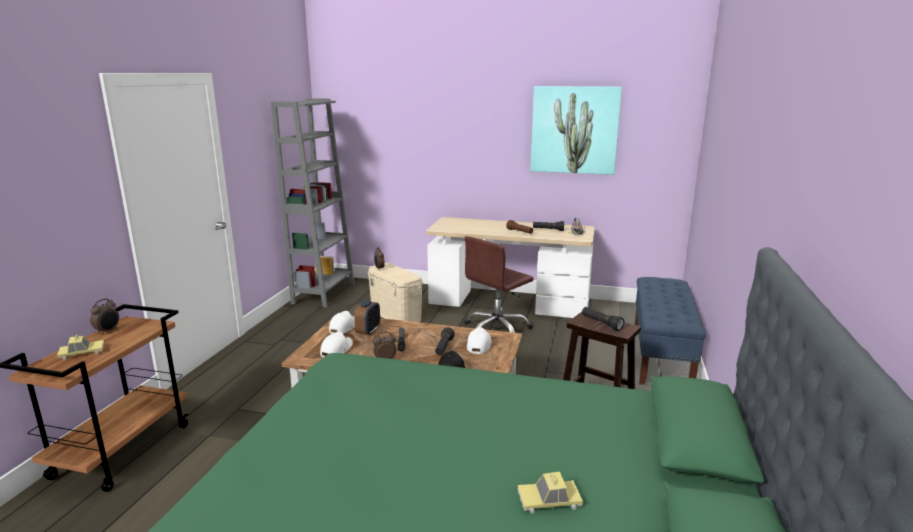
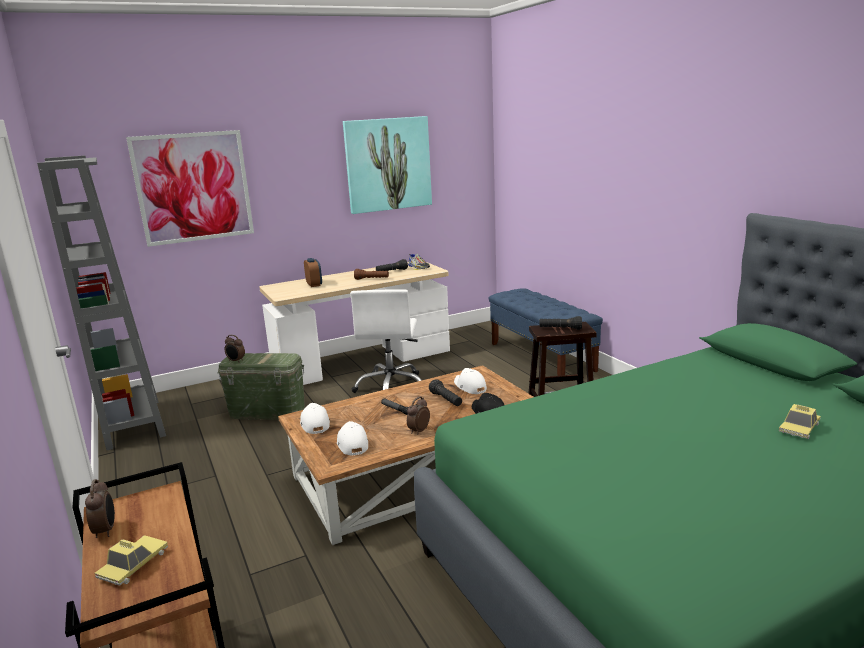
camera: 40 degrees left, 0 degrees up
alarm clock [354,300,380,336] -> alarm clock moved to [304,258,322,287]
beige storage box [368,263,423,322] -> green storage box [218,353,305,420]
brown office chair [464,236,534,333] -> white office chair [350,289,422,393]
none -> picture [126,130,254,247]

